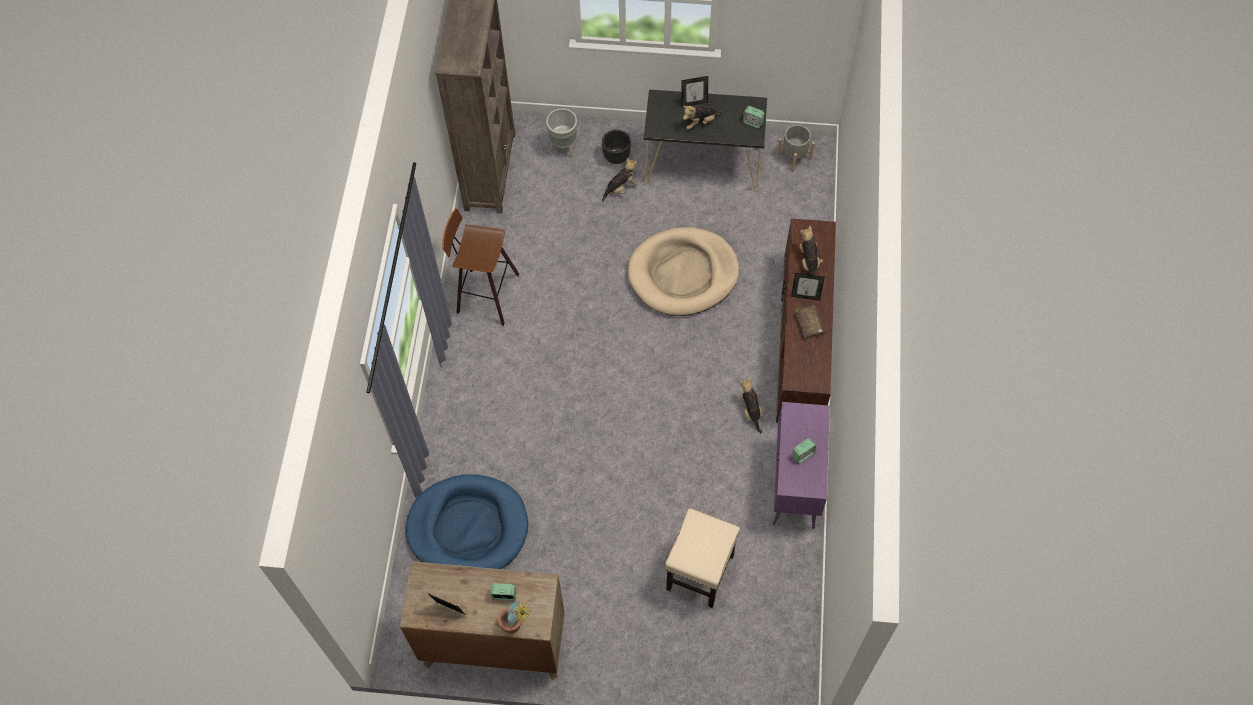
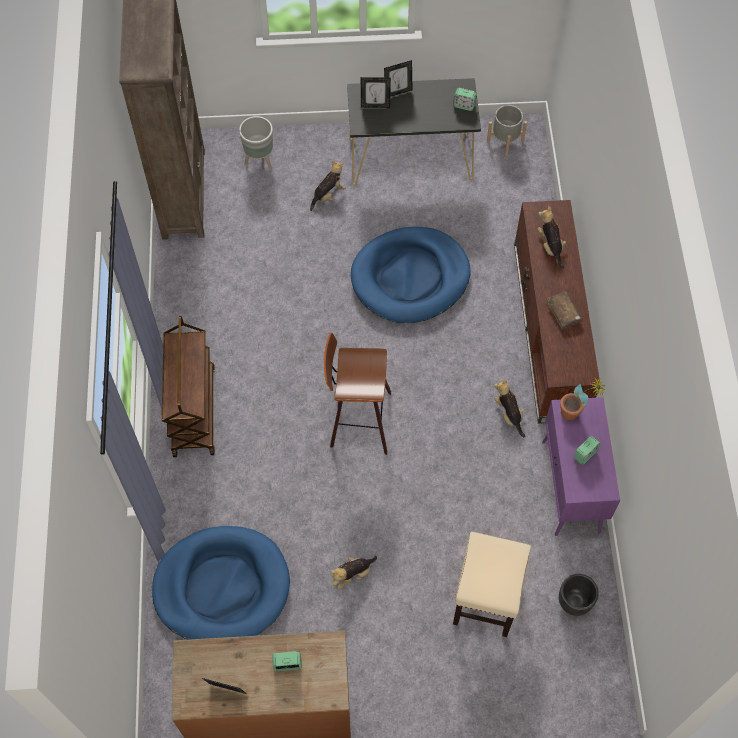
camera: 10 degrees left, 0 degrees up
stool [442,208,519,326] -> stool moved to [324,333,391,455]
potted plant [498,601,531,633] -> potted plant moved to [560,377,606,421]
black planter [602,129,631,164] -> black planter moved to [559,574,599,616]
beige dog bed [628,227,739,316] -> blue dog bed [351,227,470,323]
plush toy [683,106,722,130] -> plush toy moved to [331,556,377,590]
picture frame [791,273,825,301] -> picture frame moved to [361,77,391,108]
none -> brown cart [162,316,215,457]

